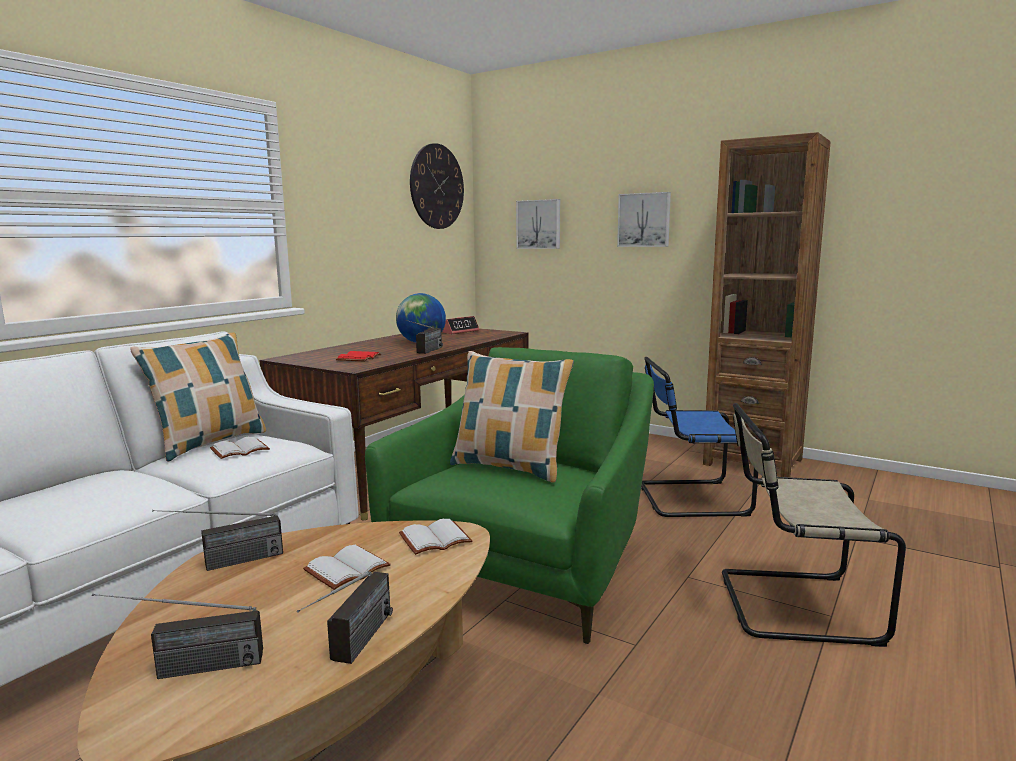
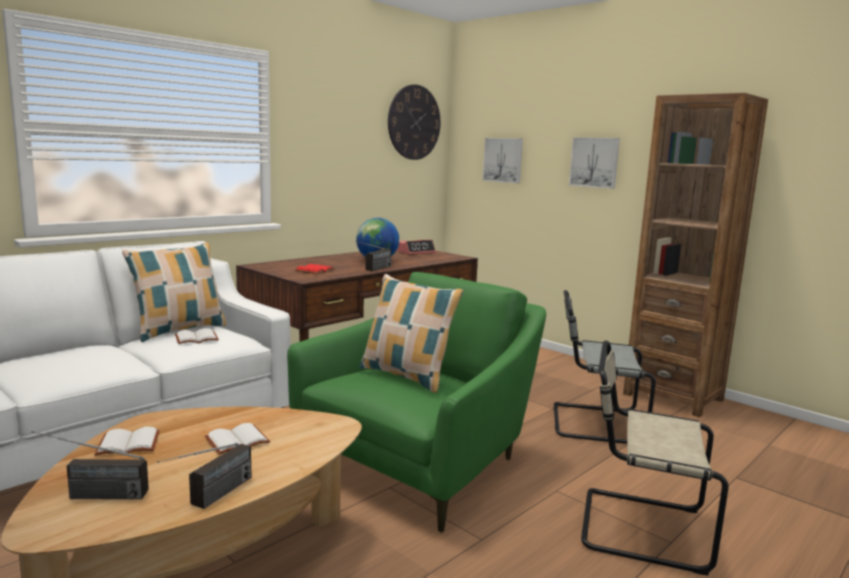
camera: 10 degrees right, 0 degrees up
radio [152,510,283,571] -> none
white book [399,519,472,555] -> white book moved to [94,427,160,456]
blue chair [641,357,758,517] -> grey chair [554,290,656,444]

